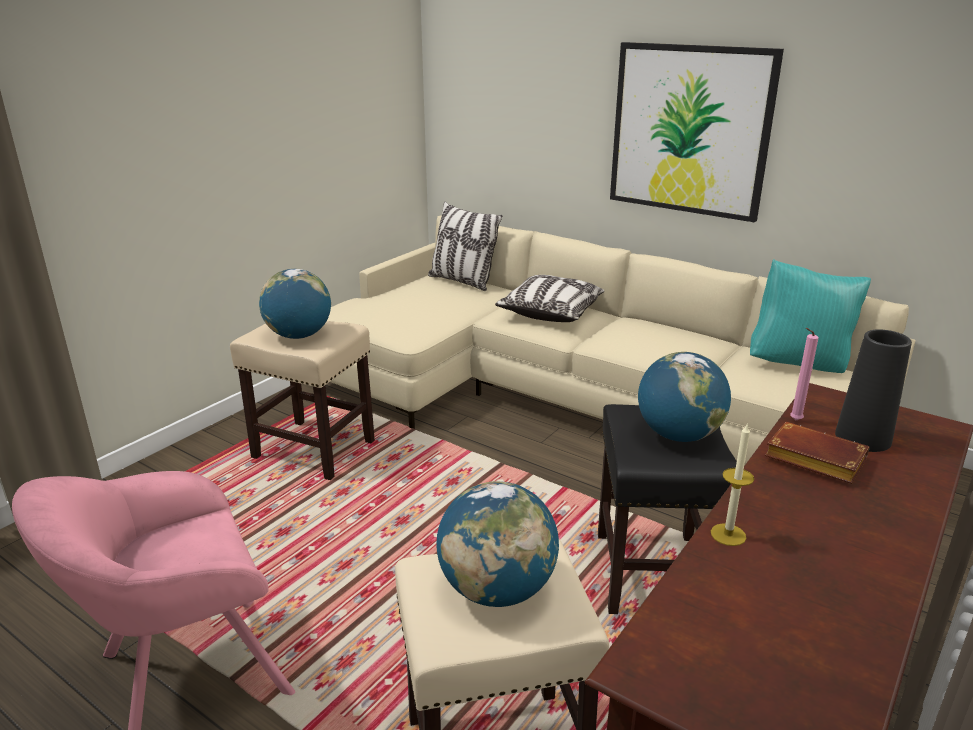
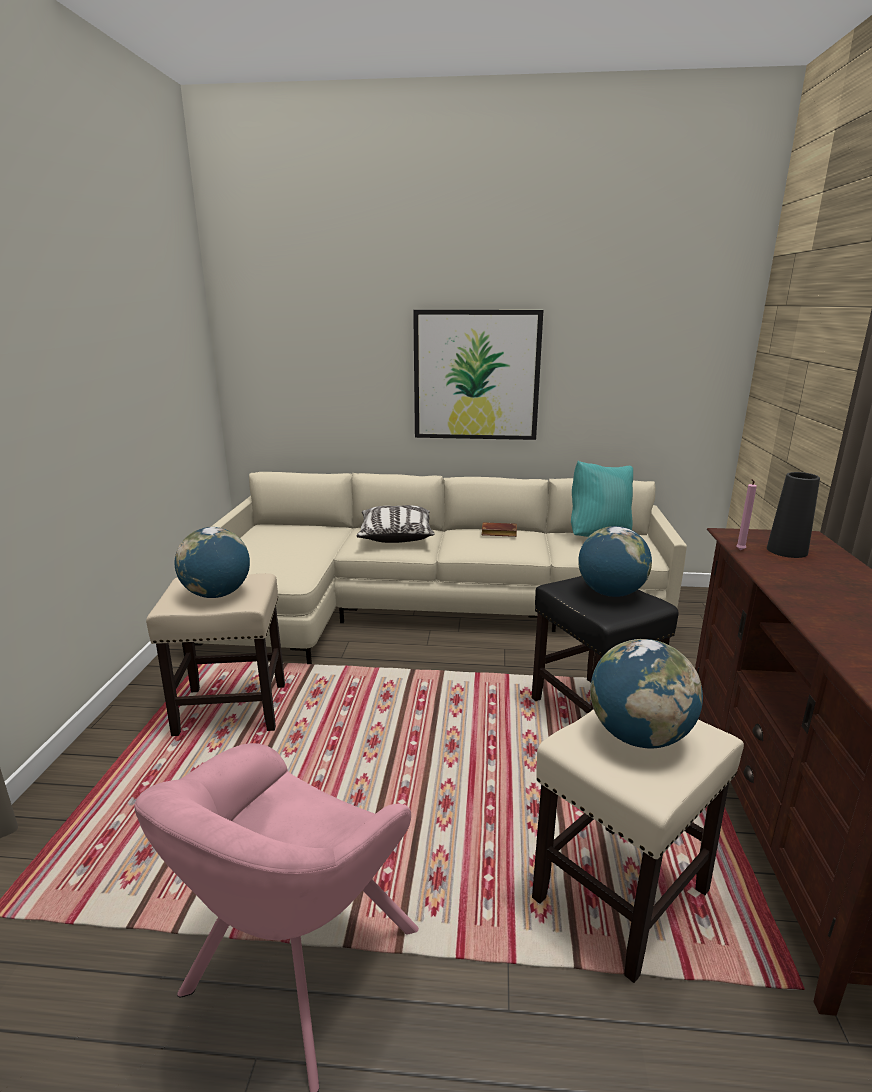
camera: 30 degrees left, 5 degrees down
pillow [428,202,502,291] -> none
candle [711,423,754,546] -> none
brown book [765,422,870,484] -> brown book moved to [481,522,517,537]

